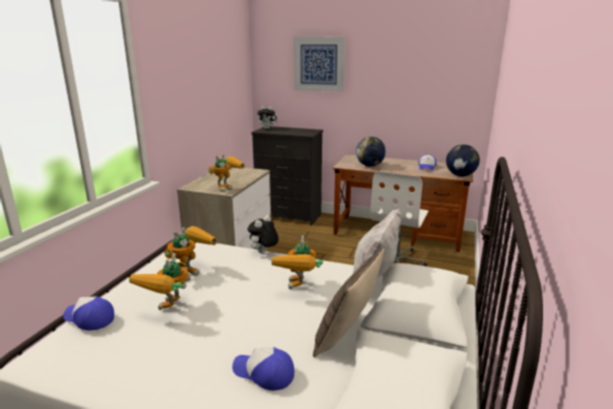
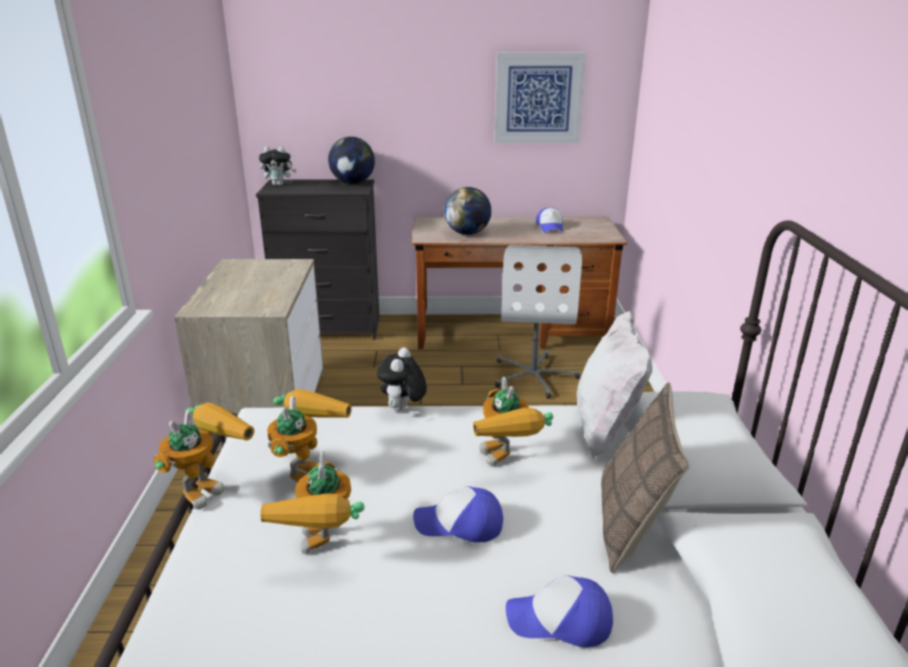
camera: 20 degrees left, 5 degrees up
cap [63,296,114,331] -> cap moved to [413,486,503,543]
toy robot [208,154,245,192] -> toy robot moved to [153,402,254,510]
picture [294,37,345,92] -> picture moved to [494,52,586,143]
globe [446,144,480,176] -> globe moved to [328,137,375,184]

